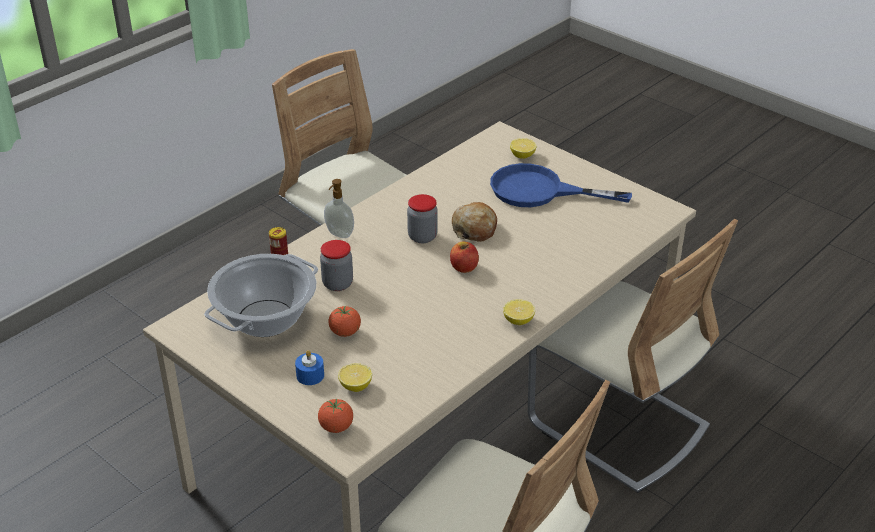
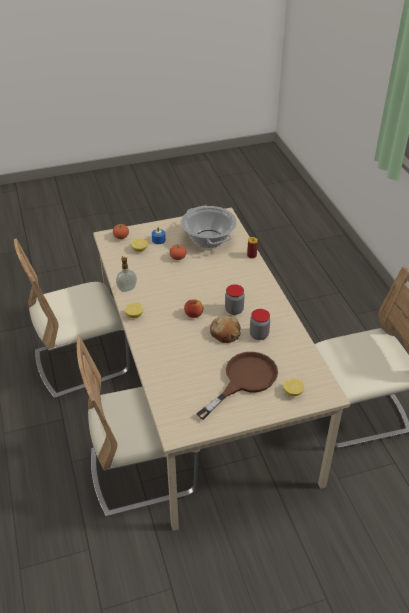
camera: 120 degrees right, 5 degrees up
jar [320,240,353,291] -> jar moved to [250,309,270,340]
soap dispenser [324,179,354,238] -> soap dispenser moved to [116,256,137,292]
blue frying pan [490,163,632,207] -> brown frying pan [196,352,278,420]

